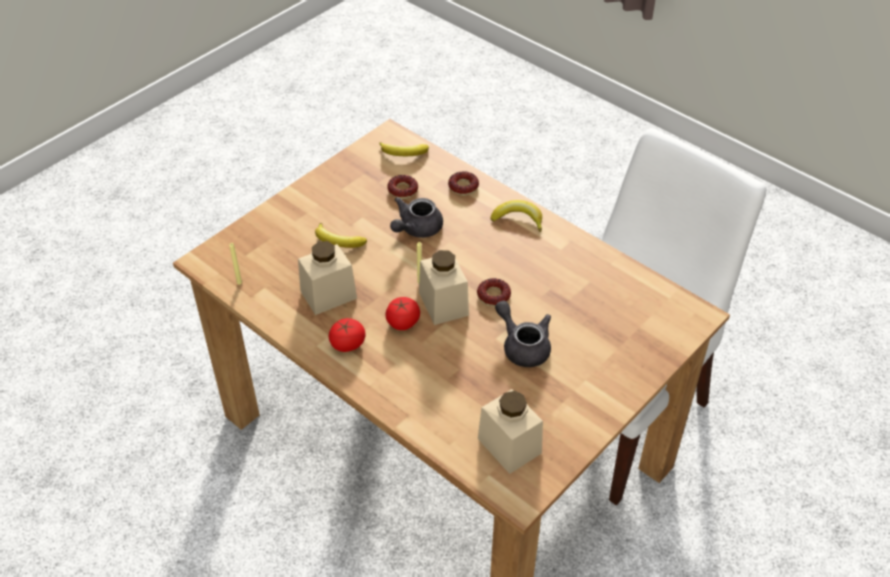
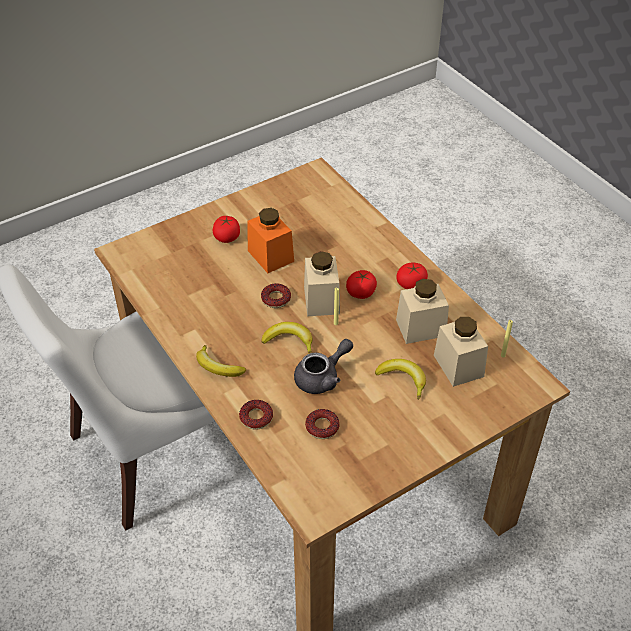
camera: 165 degrees left, 0 degrees up
banana [380,142,429,156] -> banana moved to [261,322,312,354]
beige jar [478,389,543,474] -> beige jar moved to [434,317,488,387]
grey teapot [495,301,551,367] -> orange jar [247,208,294,273]
none -> tomato [213,216,240,243]

